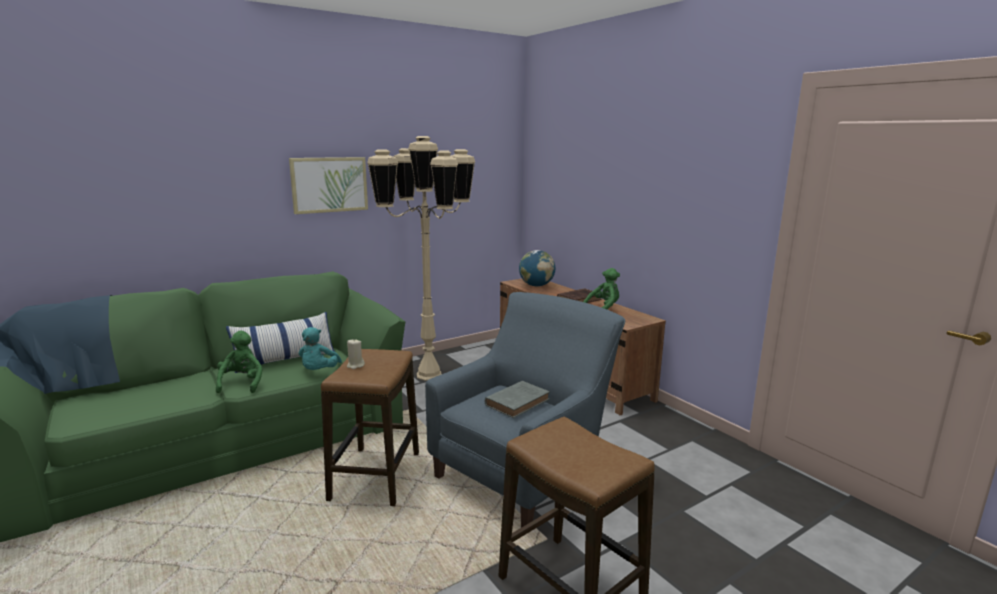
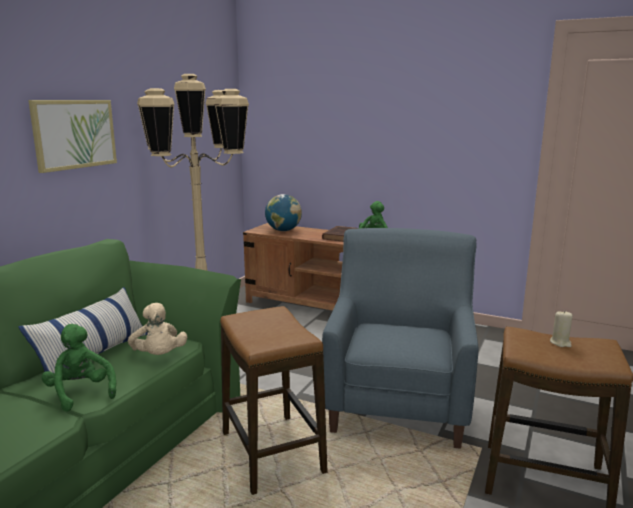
camera: 30 degrees left, 0 degrees up
turquoise plush toy [298,327,342,370] -> beige plush toy [128,303,187,355]
beige candle [347,340,365,369] -> beige candle moved to [550,310,573,347]
grey book [485,381,550,418] -> none

